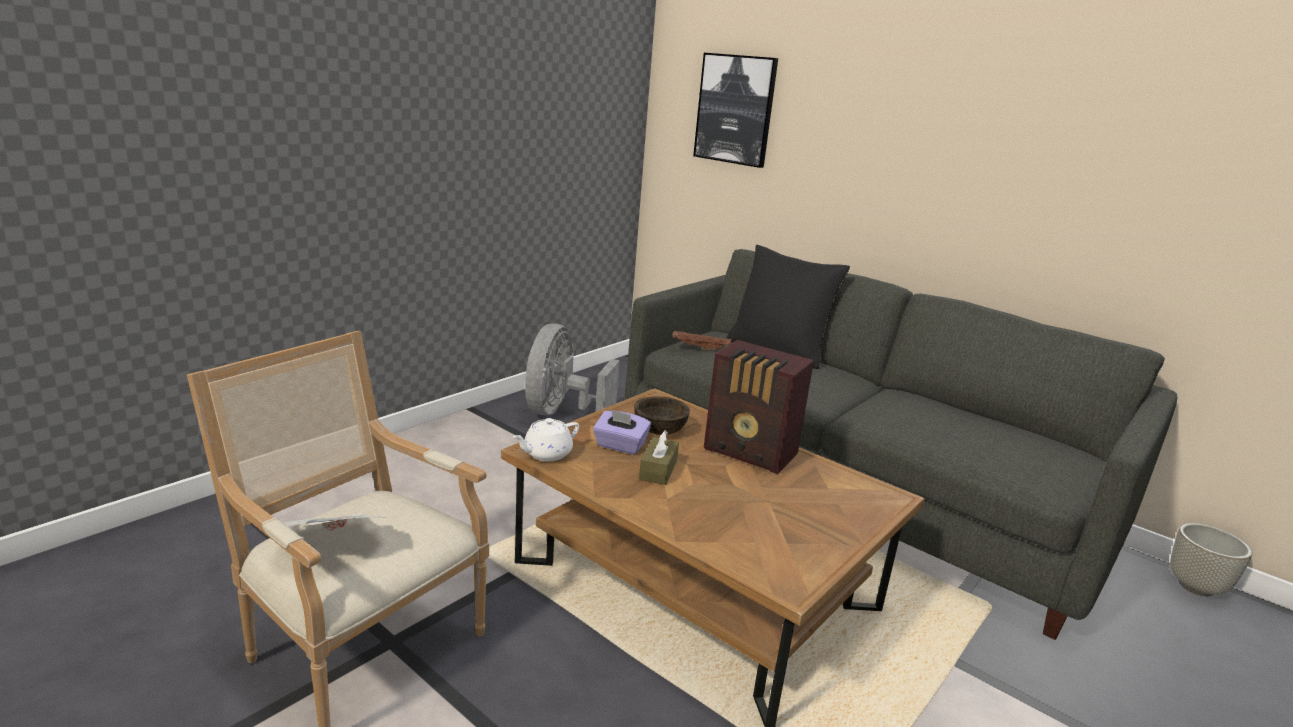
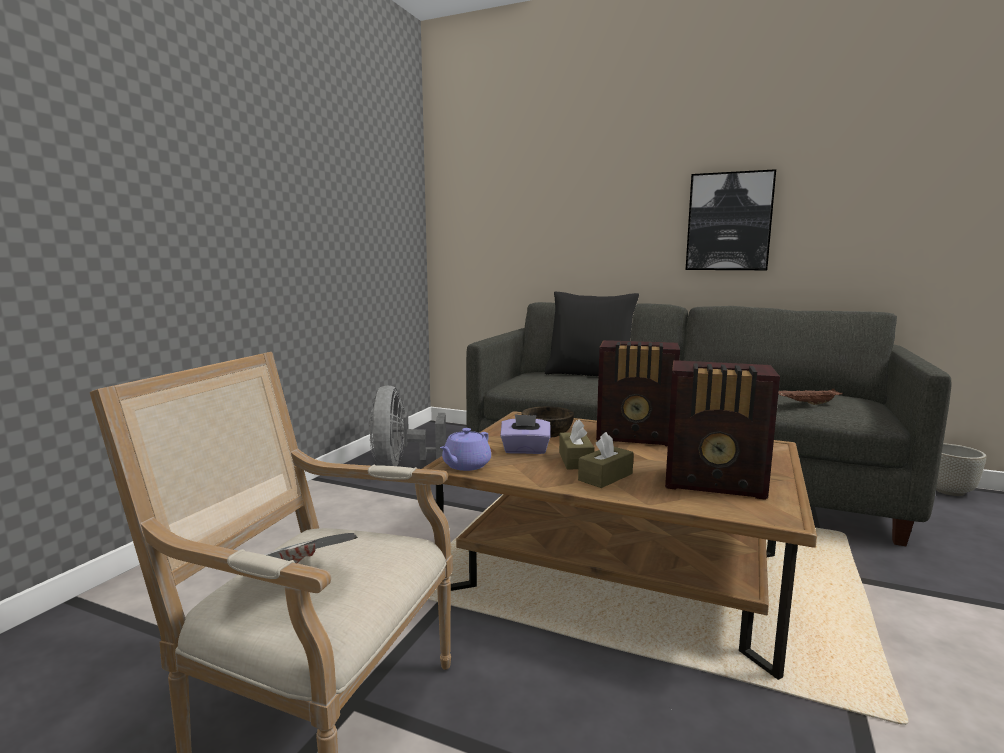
camera: 15 degrees left, 10 degrees down
white teapot [513,418,579,461] -> purple teapot [440,428,491,471]
brown tray [672,331,732,350] -> brown tray moved to [778,389,843,405]
picture [693,53,778,168] -> picture moved to [686,169,776,270]
none -> brown tissue box [578,432,634,488]
none -> radio [665,360,780,500]

